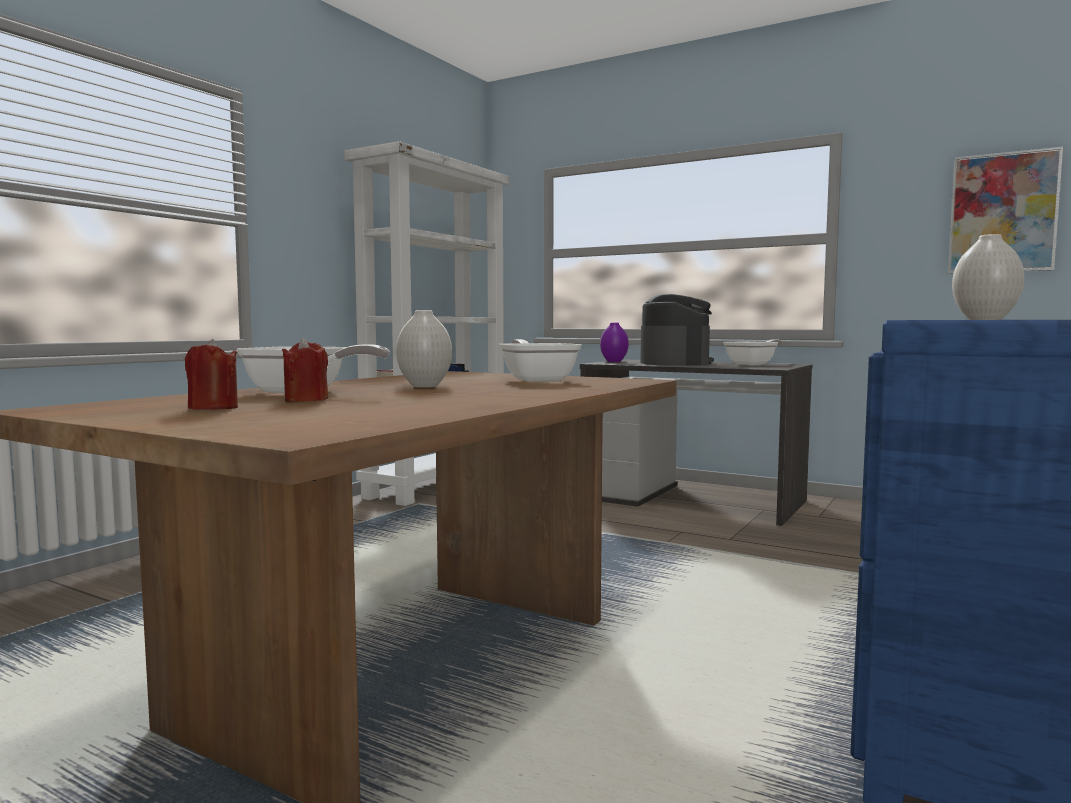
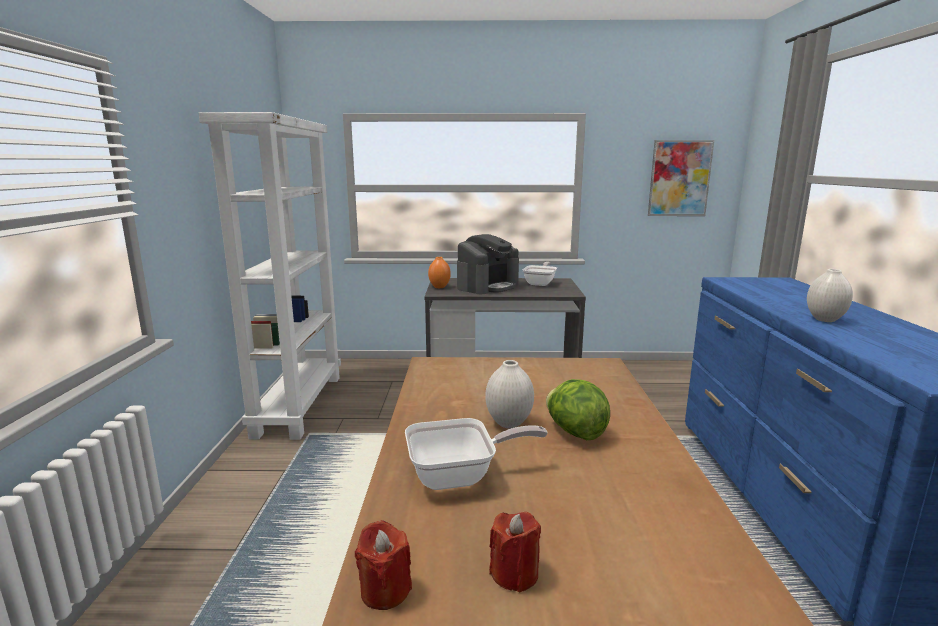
camera: 30 degrees left, 10 degrees up
red candle [282,338,328,402] -> red candle moved to [355,520,412,610]
frying pan [499,339,581,382] -> none
purple vase [600,323,629,362] -> orange vase [428,257,451,288]
coffee machine [640,294,714,366] -> coffee machine turned 75 degrees clockwise [457,234,519,294]
none -> lettuce [546,379,610,440]

